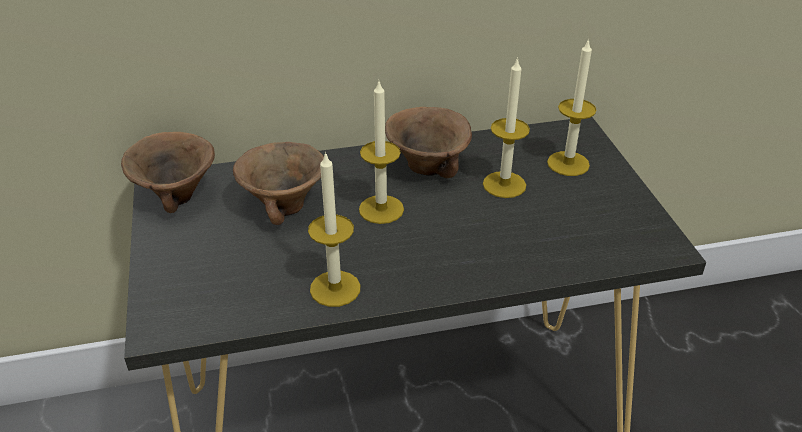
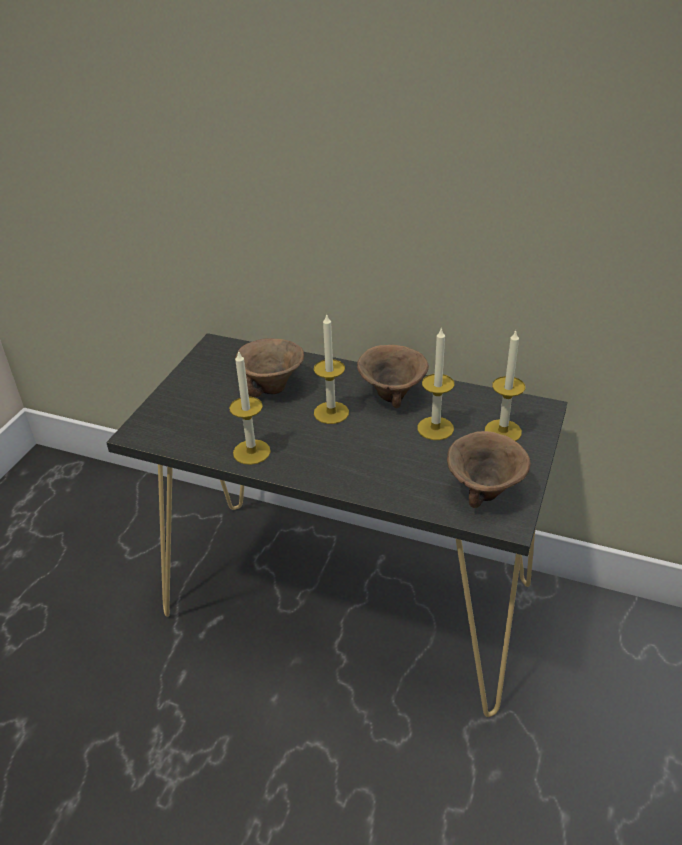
camera: 35 degrees right, 0 degrees up
brown bowl [121,132,215,213] -> brown bowl moved to [447,431,531,508]

